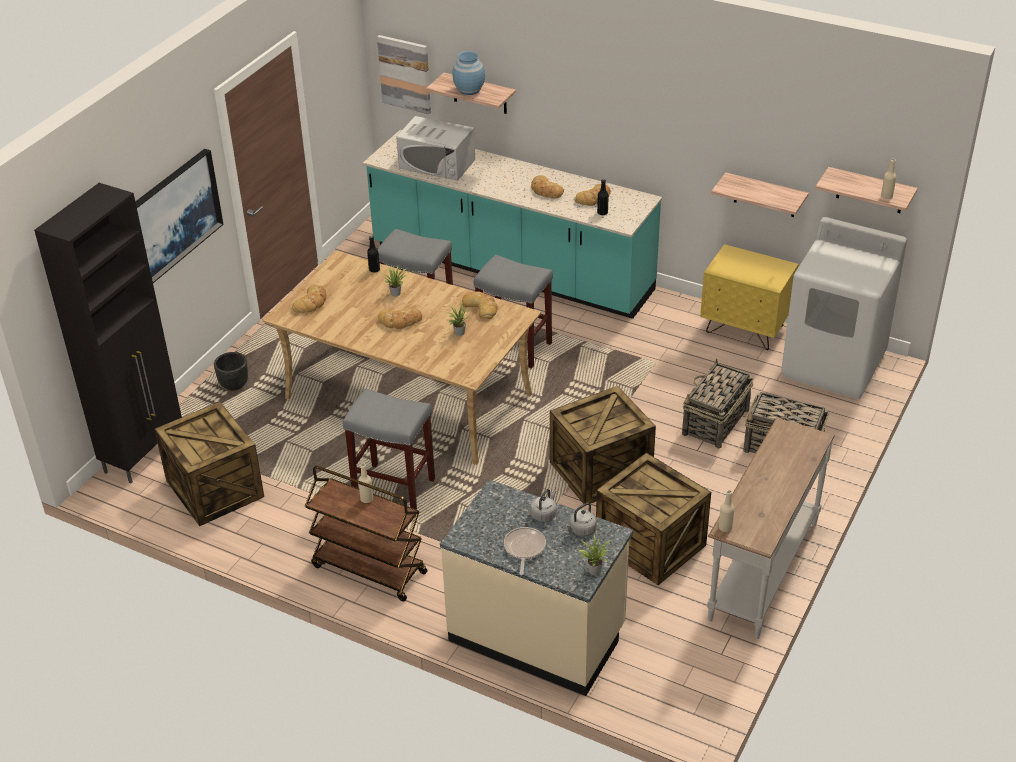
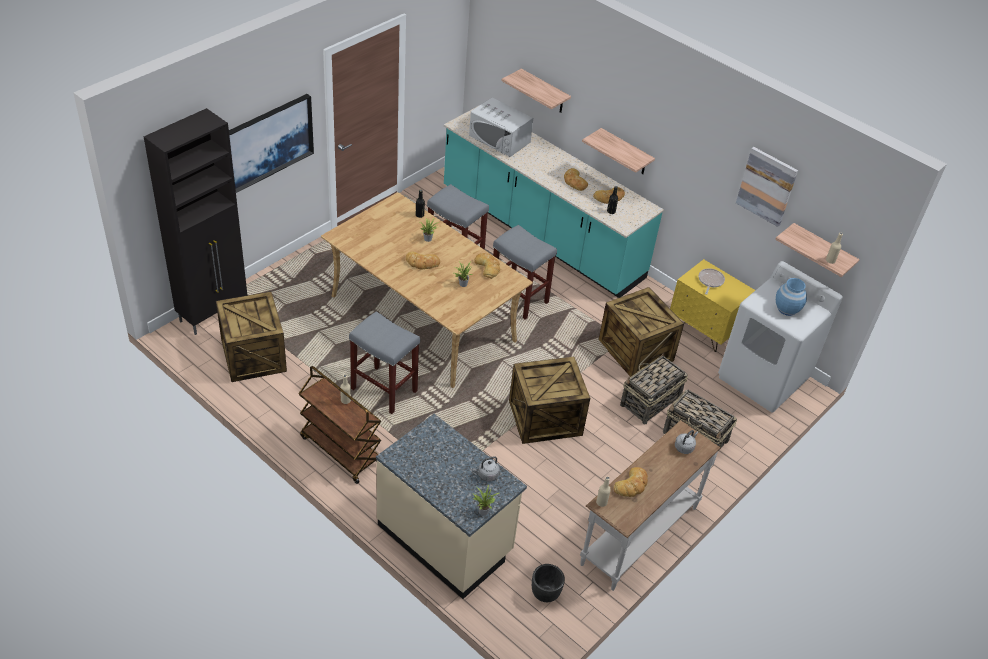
camera: 10 degrees right, 5 degrees up
black planter [214,352,248,391] -> black planter moved to [532,564,565,602]
bread [292,285,327,313] -> bread moved to [614,467,648,497]
picture [377,35,431,114] -> picture moved to [736,147,798,227]
blue vase [453,51,485,95] -> blue vase moved to [776,278,807,316]
frying pan [504,527,546,575] -> frying pan moved to [699,268,725,295]
grey kettle [530,489,557,522] -> grey kettle moved to [675,430,698,454]
crate [596,453,711,585] -> crate moved to [598,287,684,377]
shelf [711,172,809,217] -> shelf moved to [582,128,655,174]

